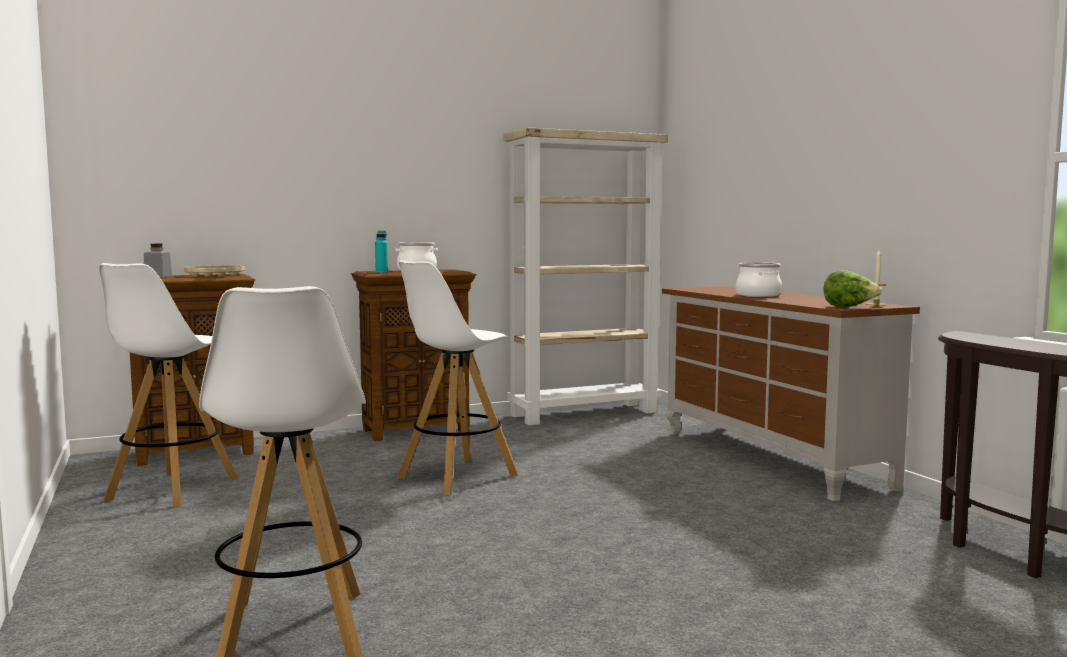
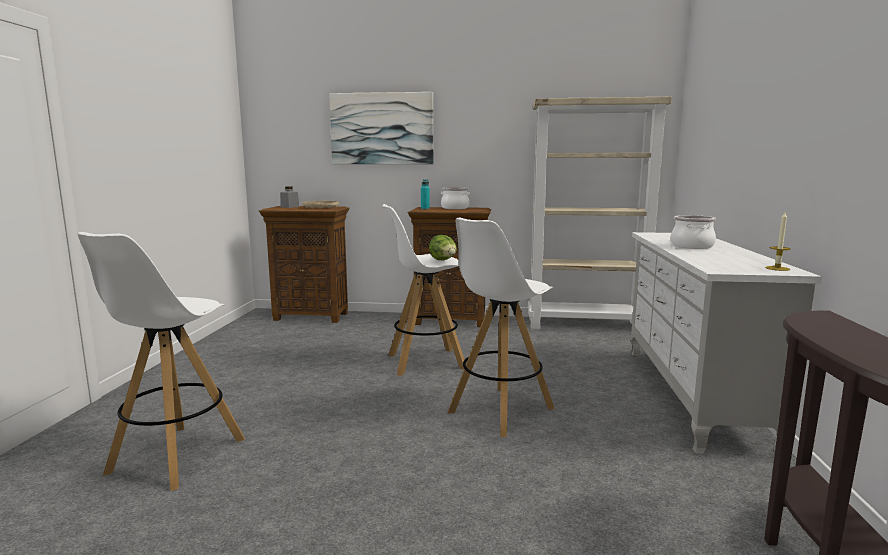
camera: 30 degrees right, 5 degrees up
white stool [99,263,238,508] -> white stool moved to [448,217,555,437]
brown dresser [662,286,920,501] -> white dresser [630,232,822,454]
lettuce [824,270,882,307] -> lettuce moved to [429,235,457,260]
none -> picture [329,92,433,164]

